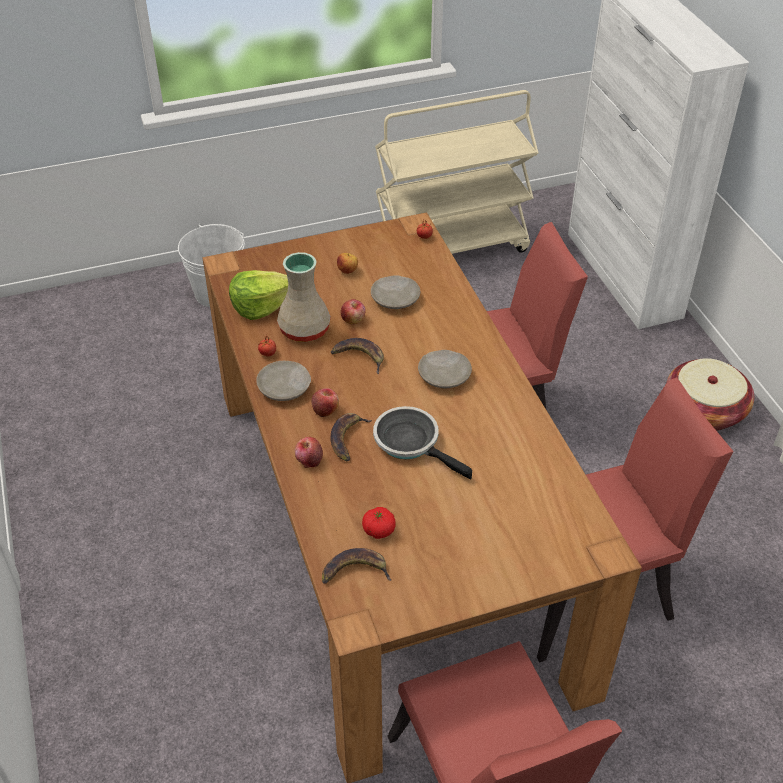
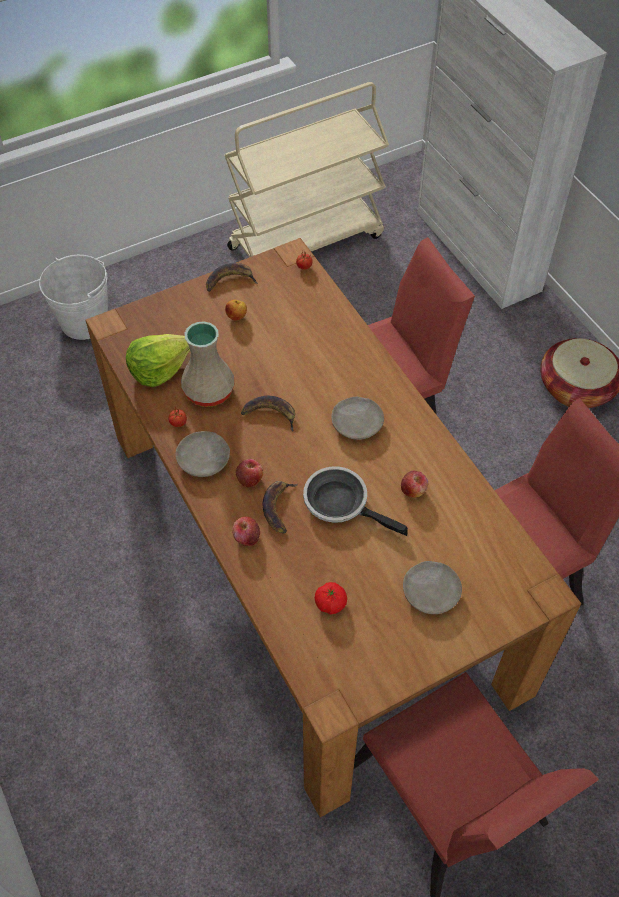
camera: 10 degrees left, 10 degrees up
banana [322,548,392,584] -> banana moved to [206,263,258,291]
apple [341,299,365,325] -> apple moved to [401,471,428,498]
beige plate [371,275,420,309] -> beige plate moved to [403,561,462,614]

